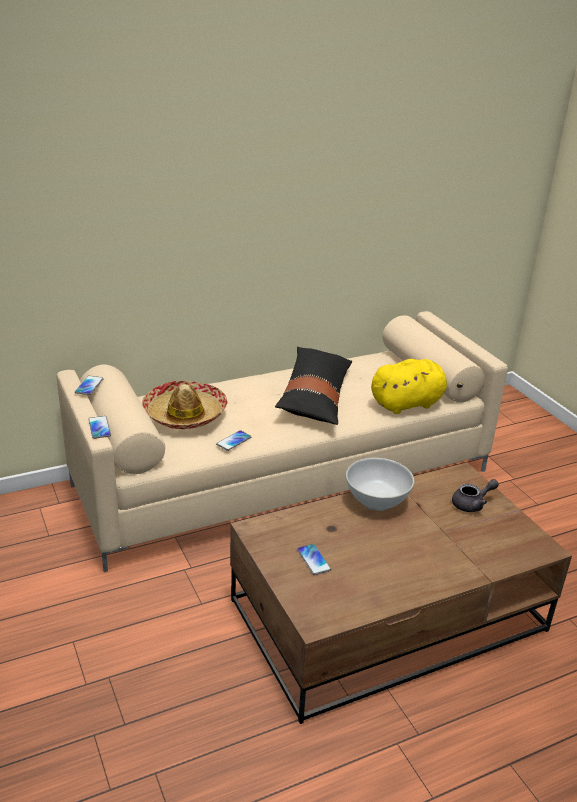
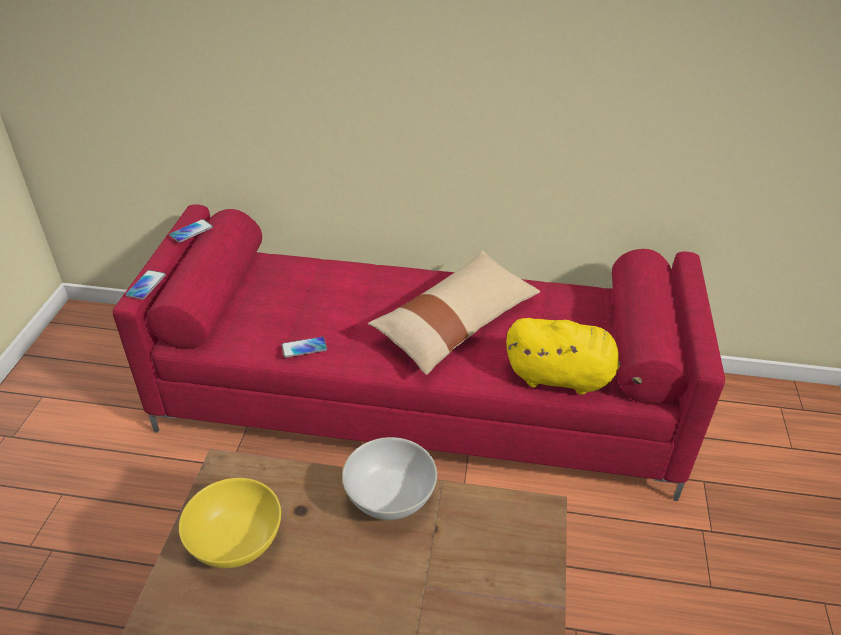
camera: 35 degrees right, 10 degrees up
beige sofa [57,311,508,572] -> red sofa [113,205,725,501]
hat [142,380,228,429] -> none
black pillow [275,347,352,425] -> beige pillow [368,251,540,375]
phone [297,544,331,575] -> yellow bowl [179,478,281,568]
grey teapot [452,479,499,512] -> none

